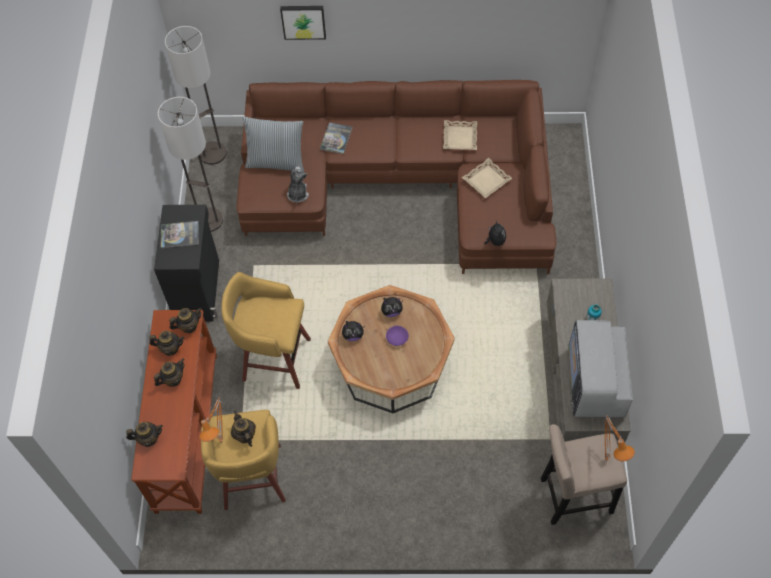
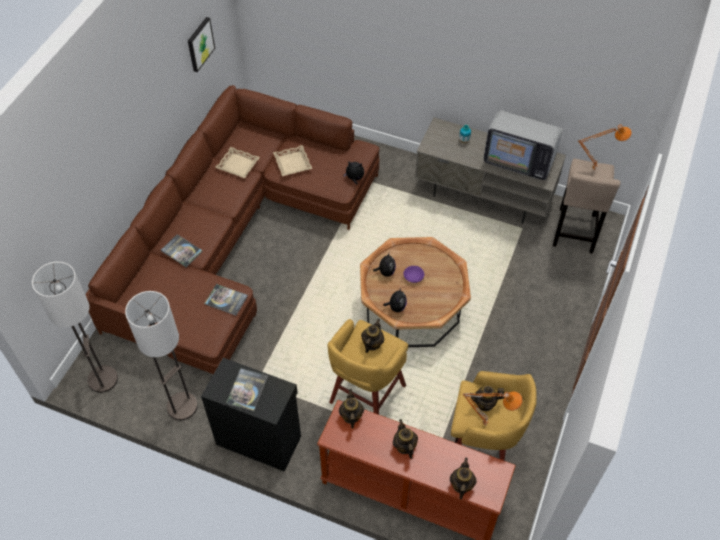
camera: 70 degrees left, 5 degrees down
teapot [149,331,184,356] -> teapot moved to [361,319,384,353]
pillow [243,116,304,173] -> none
picture [280,6,326,40] -> picture moved to [188,17,215,72]
plush toy [287,167,309,203] -> book [204,284,248,316]

